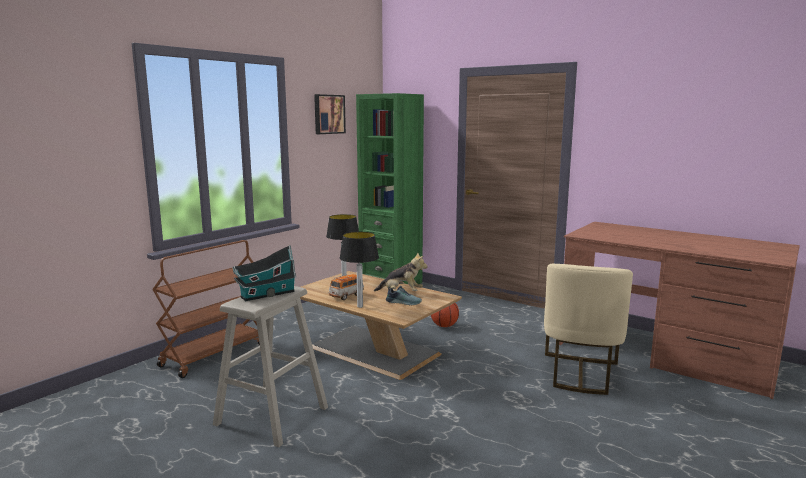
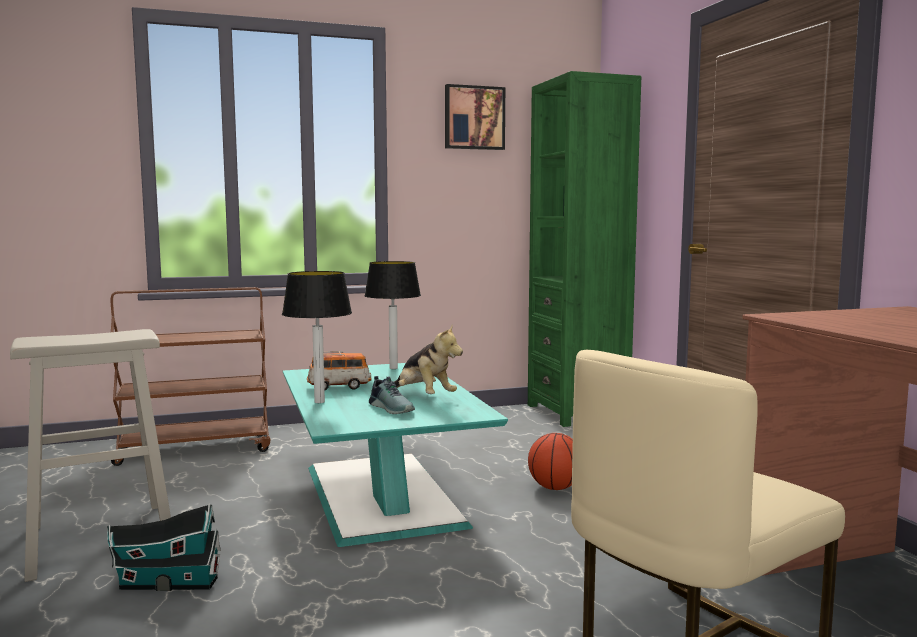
camera: 35 degrees right, 5 degrees down
toy house [233,245,296,301] -> toy house moved to [107,504,221,591]
brown coffee table [300,271,462,380] -> turquoise coffee table [283,363,508,547]

